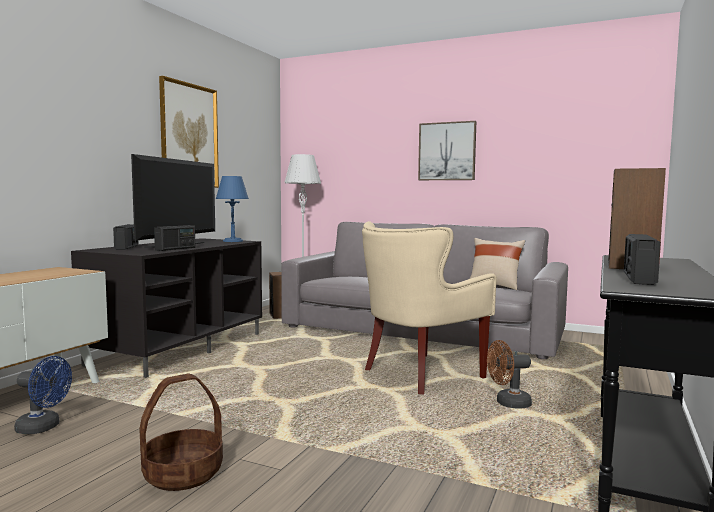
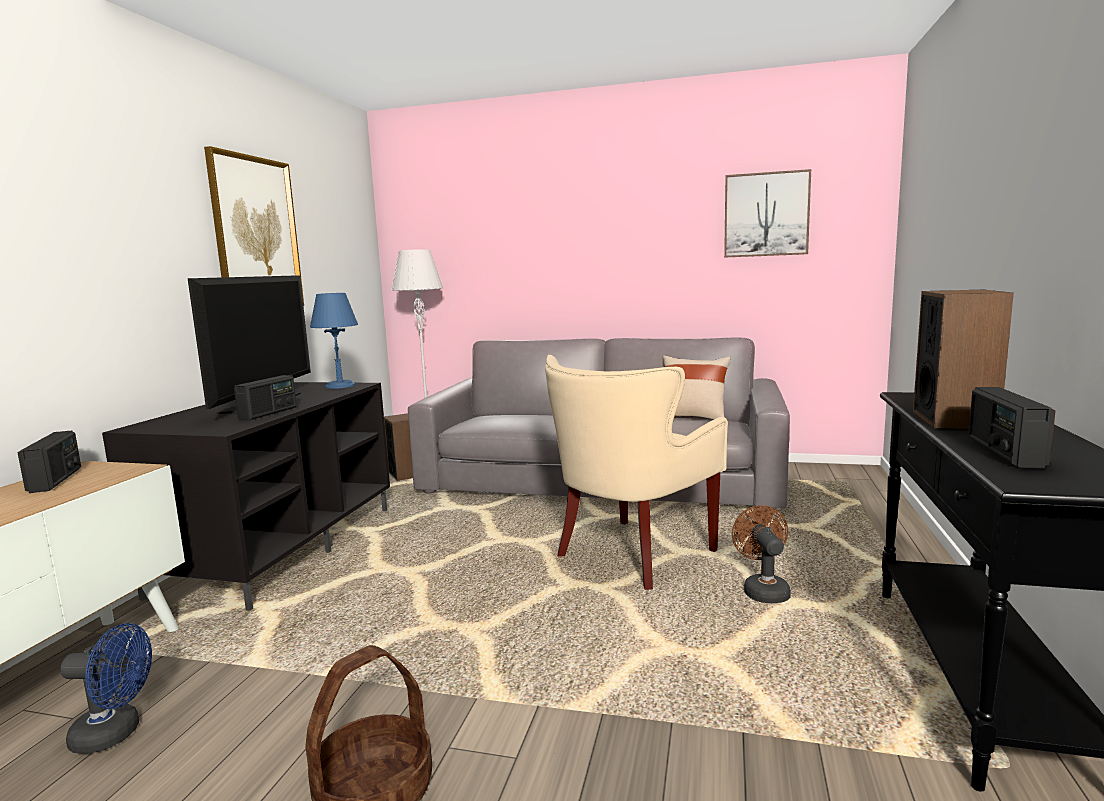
camera: 10 degrees left, 5 degrees up
radio [113,224,139,250] -> radio moved to [17,431,81,493]
picture [418,121,476,180] -> picture moved to [724,169,811,258]
brown fan [487,340,532,409] -> brown fan turned 105 degrees clockwise [732,505,791,603]

